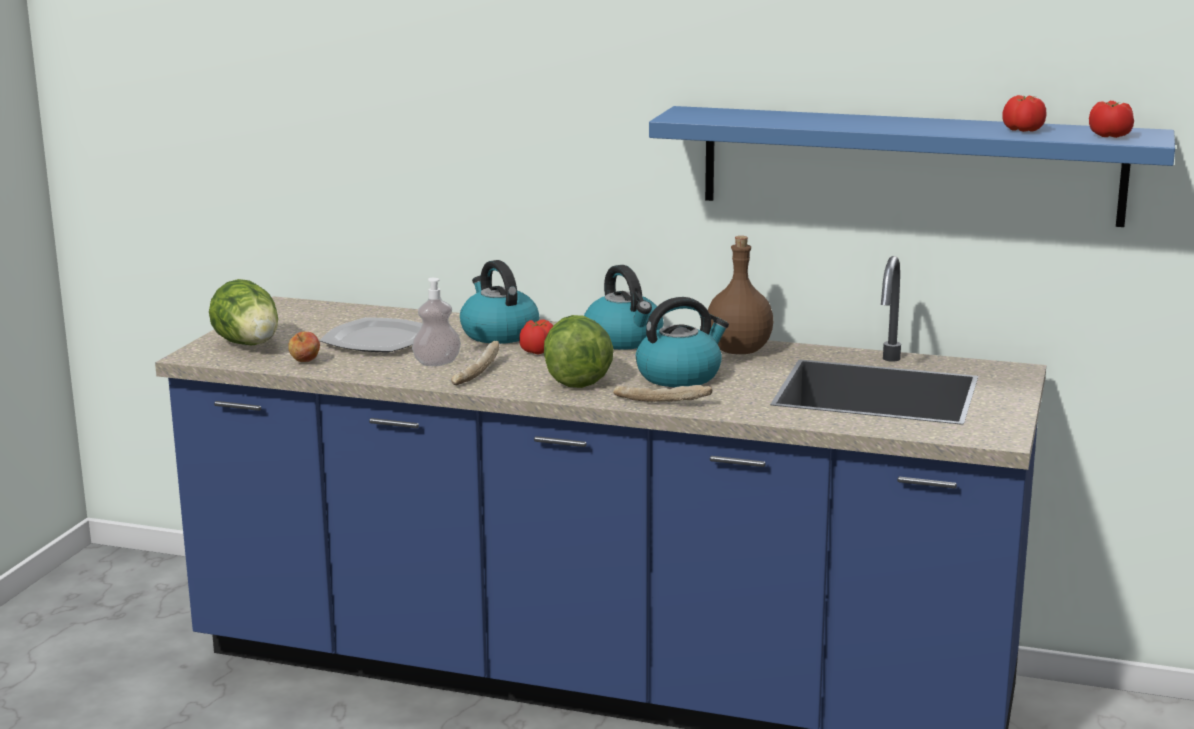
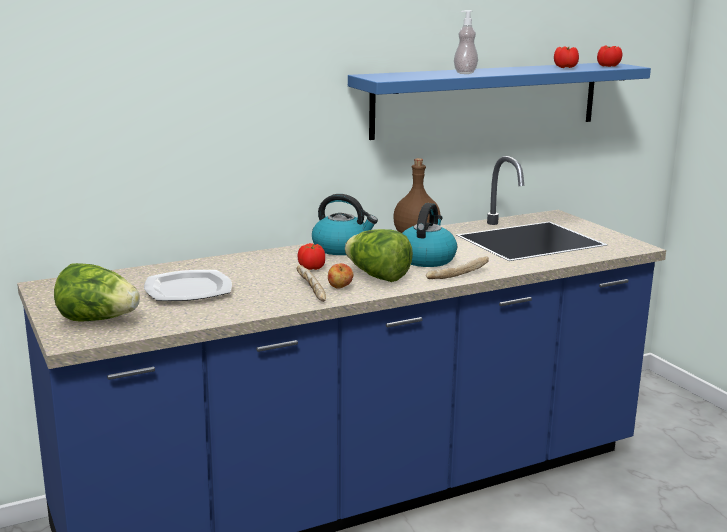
camera: 45 degrees left, 0 degrees up
apple [288,332,320,362] -> apple moved to [328,263,353,288]
soap dispenser [412,278,461,366] -> soap dispenser moved to [454,10,478,74]
kettle [460,260,539,344] -> none

